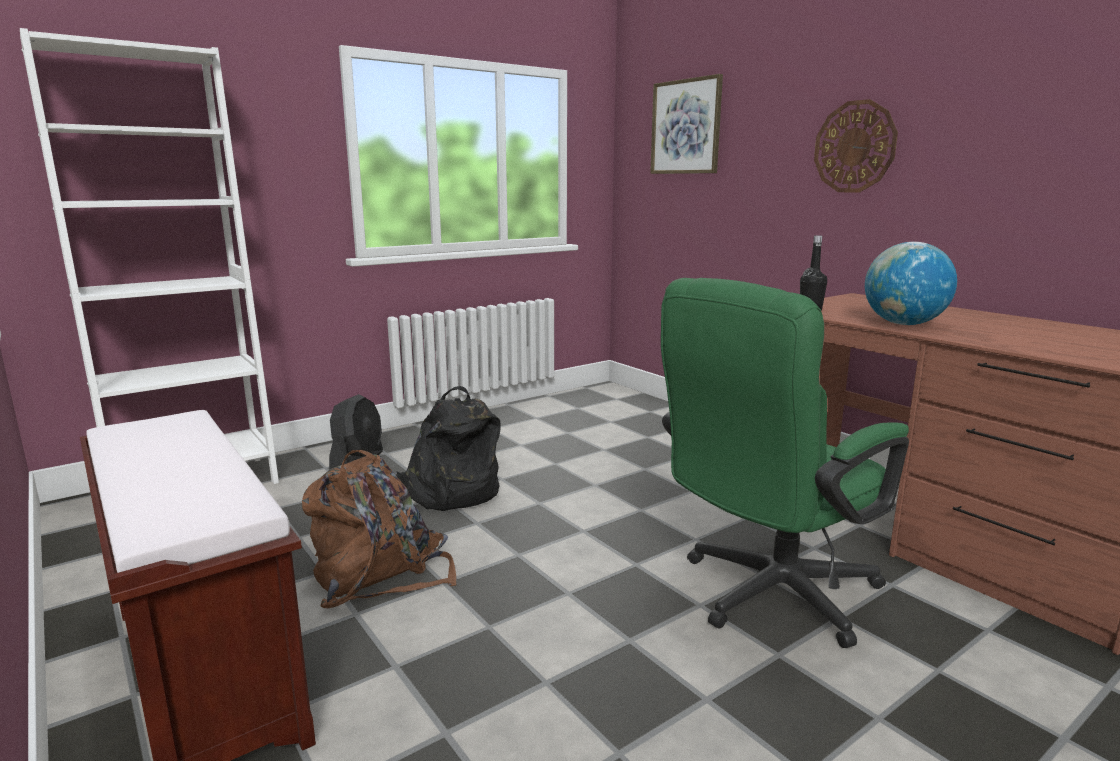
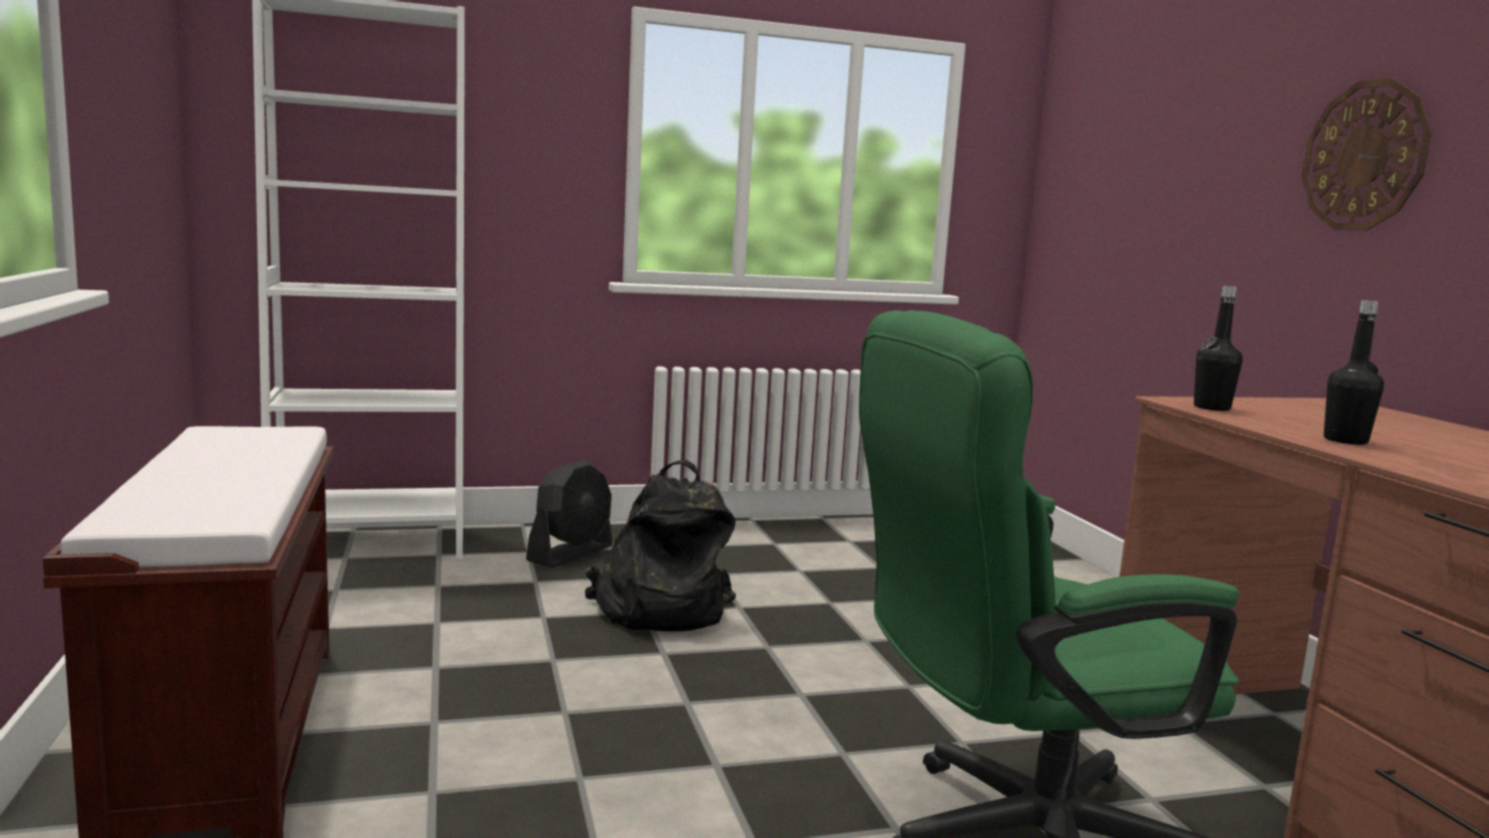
camera: 20 degrees right, 5 degrees down
brown backpack [302,450,457,608] -> none
picture [650,74,723,174] -> none
globe [865,242,957,325] -> black bottle [1324,300,1384,445]

